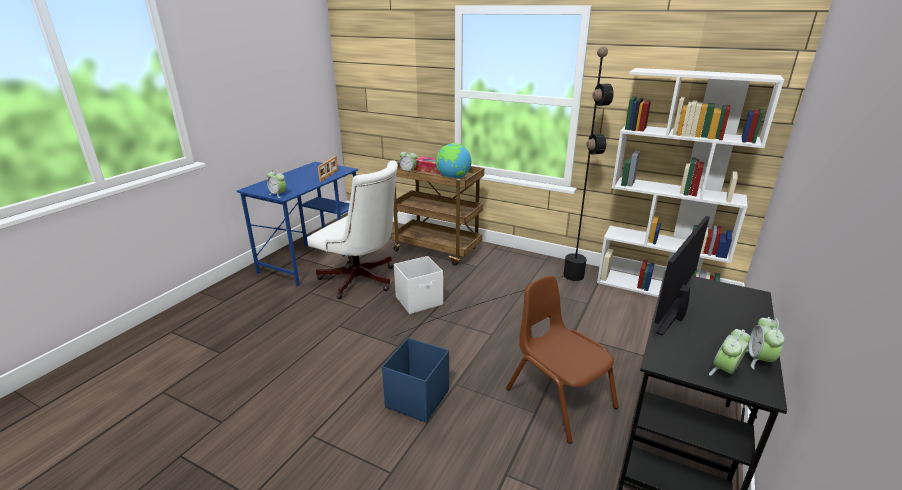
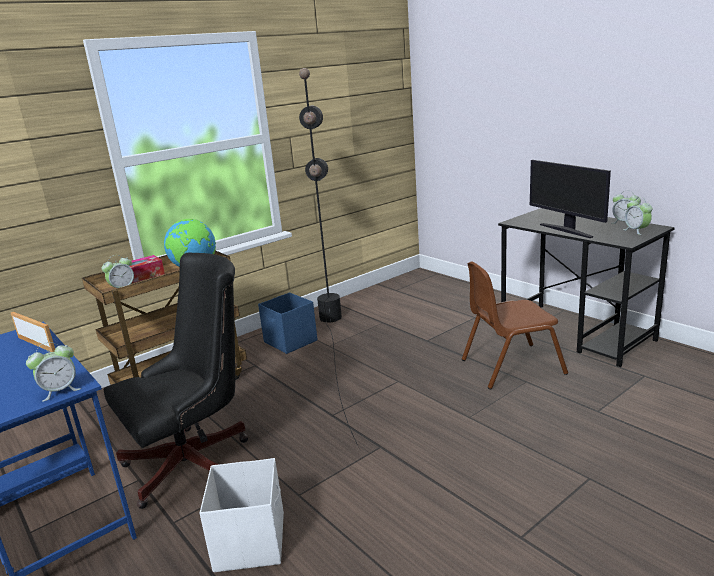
camera: 65 degrees left, 5 degrees down
white office chair [307,160,398,299] -> black office chair [104,252,248,509]
blue storage box [382,338,449,423] -> blue storage box moved to [258,293,317,354]
white storage box [394,256,443,314] -> white storage box moved to [200,458,284,572]
white bookcase [597,68,784,297] -> none

